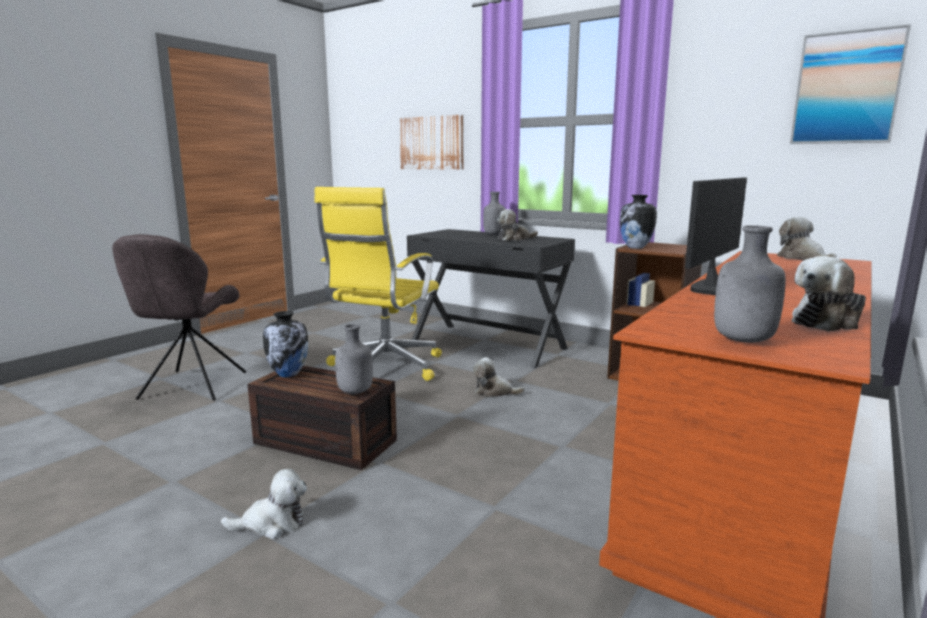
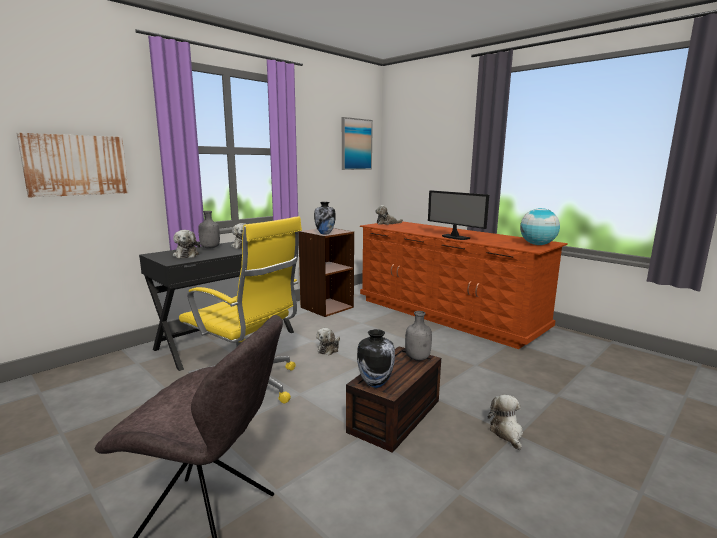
camera: 80 degrees left, 0 degrees up
grey bottle [714,225,786,343] -> globe [520,208,560,245]
plush toy [792,256,866,331] -> plush toy moved to [173,230,200,258]

